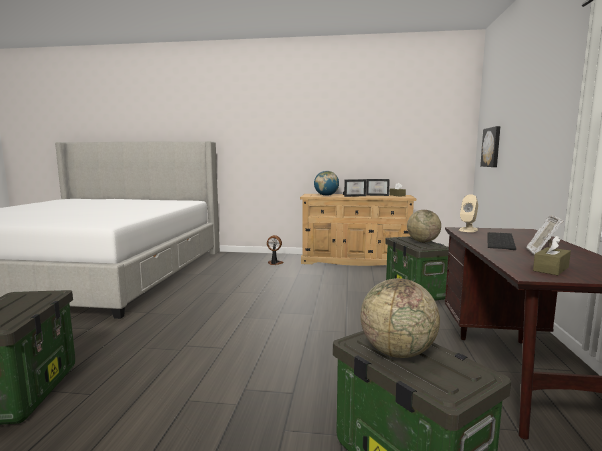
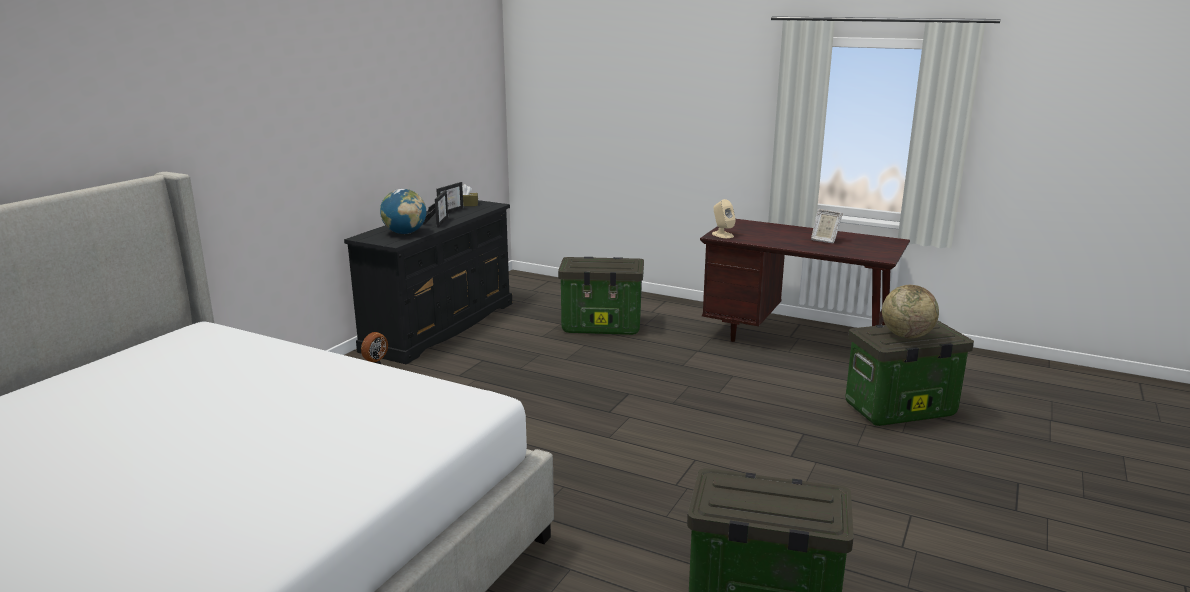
camera: 70 degrees left, 10 degrees up
beige dresser [300,194,416,266] -> black dresser [344,200,512,364]
globe [407,210,441,242] -> none
picture [480,126,500,167] -> none
keyboard [488,232,516,250] -> none
brown tissue box [533,236,571,275] -> none

